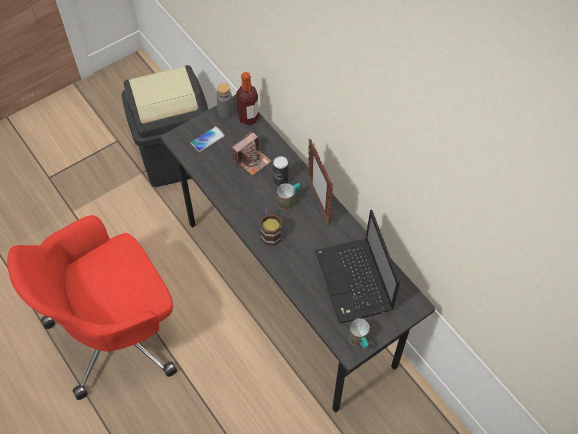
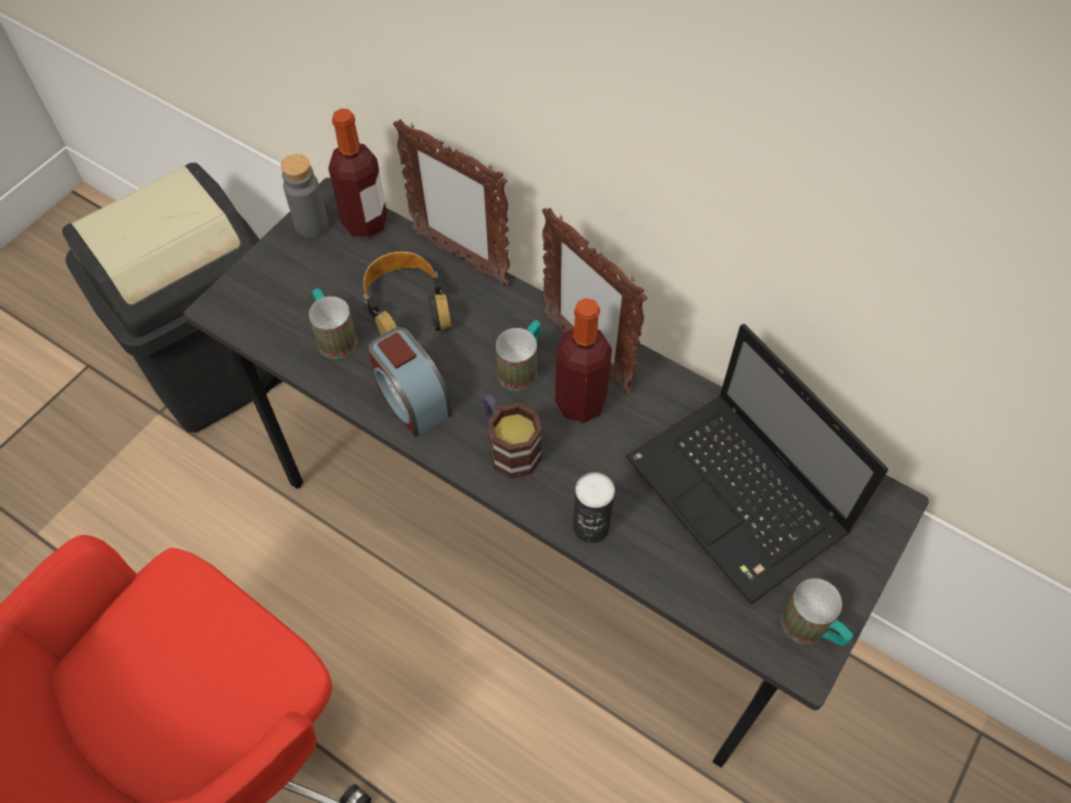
camera: 20 degrees left, 0 degrees up
phone [191,126,225,152] -> none
camera [231,131,271,176] -> headphones [363,252,451,335]
can [273,156,288,187] -> can moved to [573,472,615,544]
none -> mug [309,288,357,359]
none -> alarm clock [368,327,452,437]
none -> picture frame [393,119,510,285]
none -> bottle [555,298,612,422]

